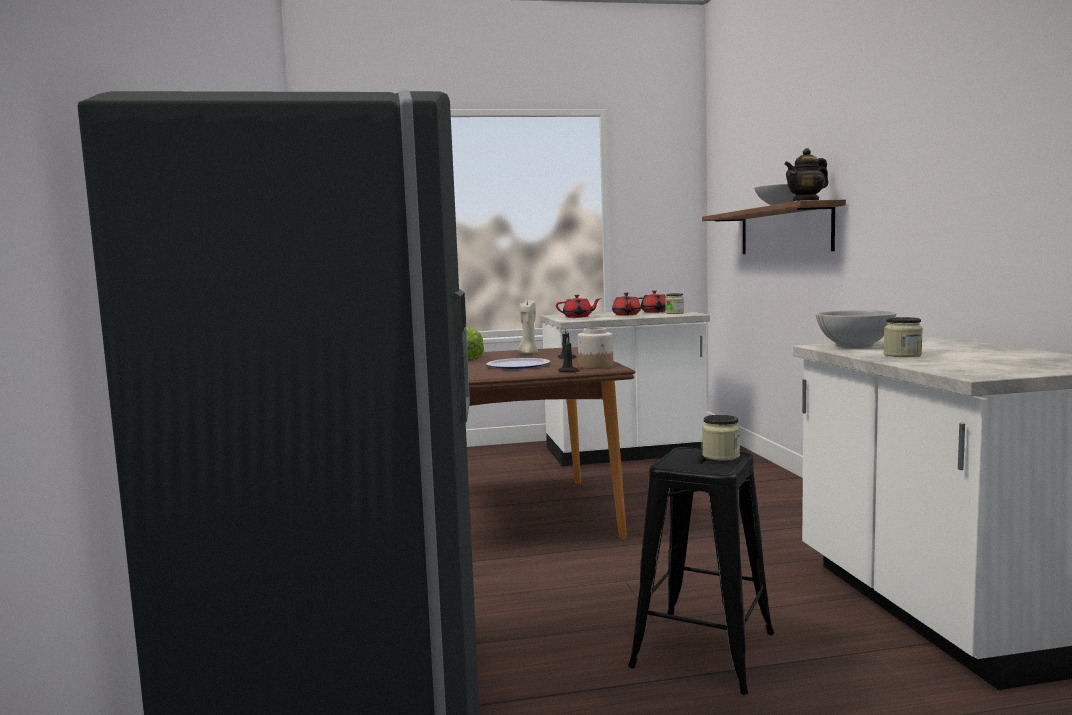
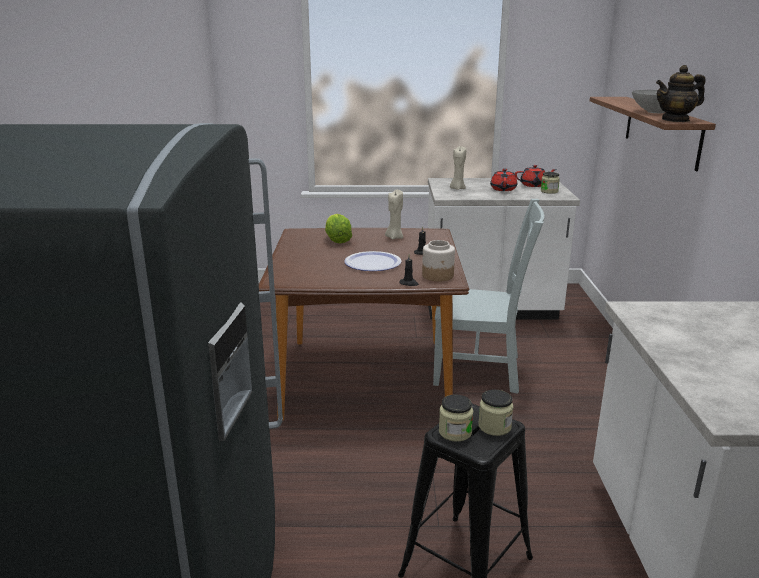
camera: 10 degrees right, 15 degrees up
red teapot [556,295,601,318] -> beige candle [450,146,466,190]
white bowl [815,310,897,348] -> none
jar [884,317,923,357] -> jar moved to [439,394,473,442]
none -> grey chair [433,199,545,394]

